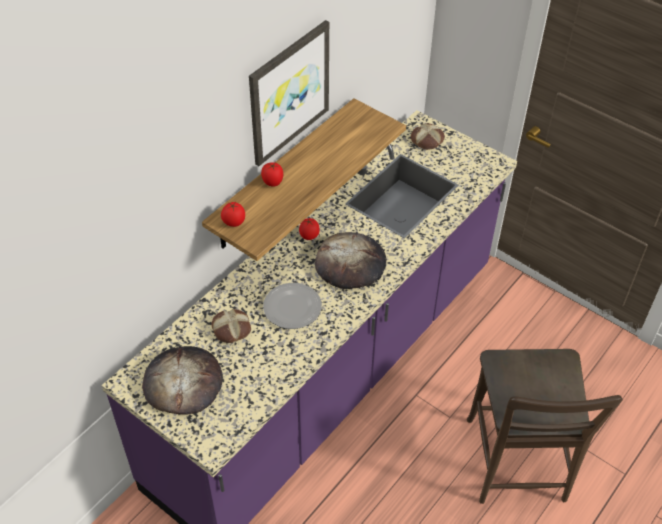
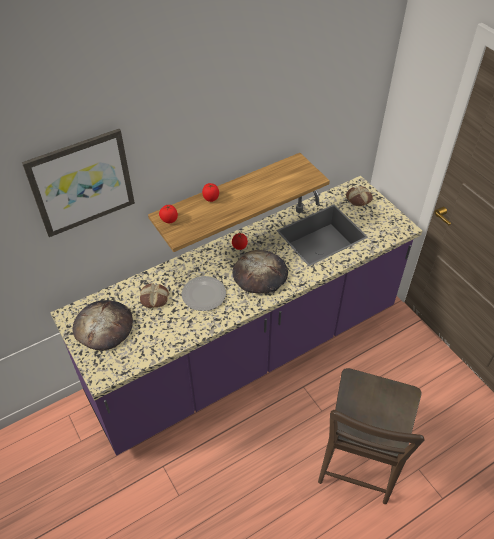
camera: 20 degrees right, 0 degrees up
picture [249,20,329,166] -> picture moved to [22,129,135,237]

